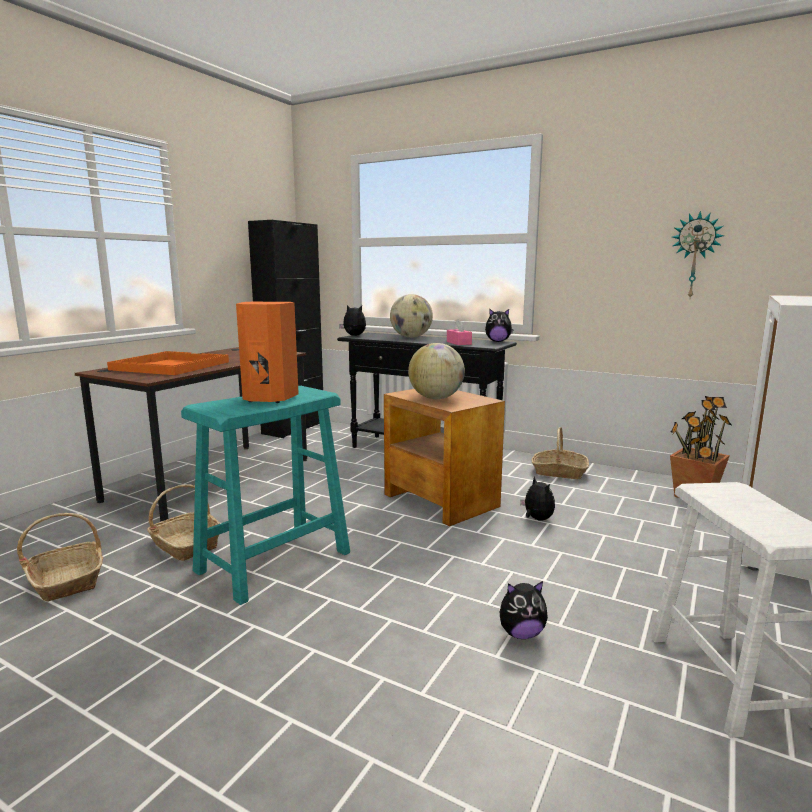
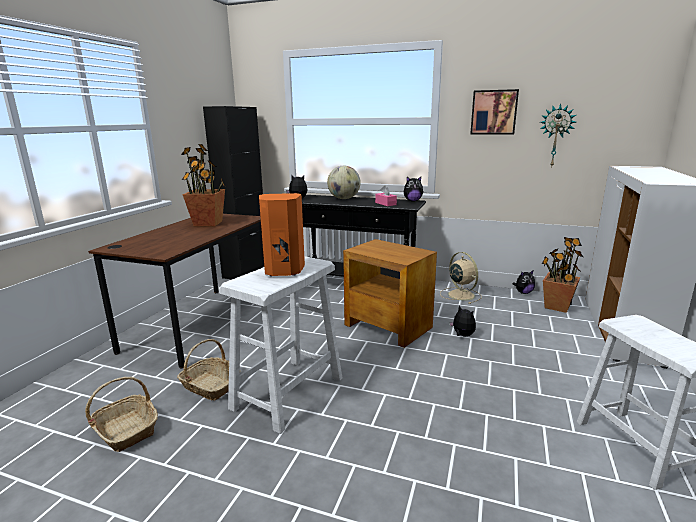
camera: 10 degrees left, 5 degrees up
orange tray [107,351,229,375] -> none
turquoise stool [181,386,350,605] -> white stool [219,256,342,434]
globe [408,343,465,399] -> none
plush toy [500,581,548,639] -> plush toy moved to [513,270,535,294]
basket [532,427,589,479] -> beige fan [440,252,482,304]
none -> potted plant [181,144,225,226]
none -> picture [470,89,519,135]

